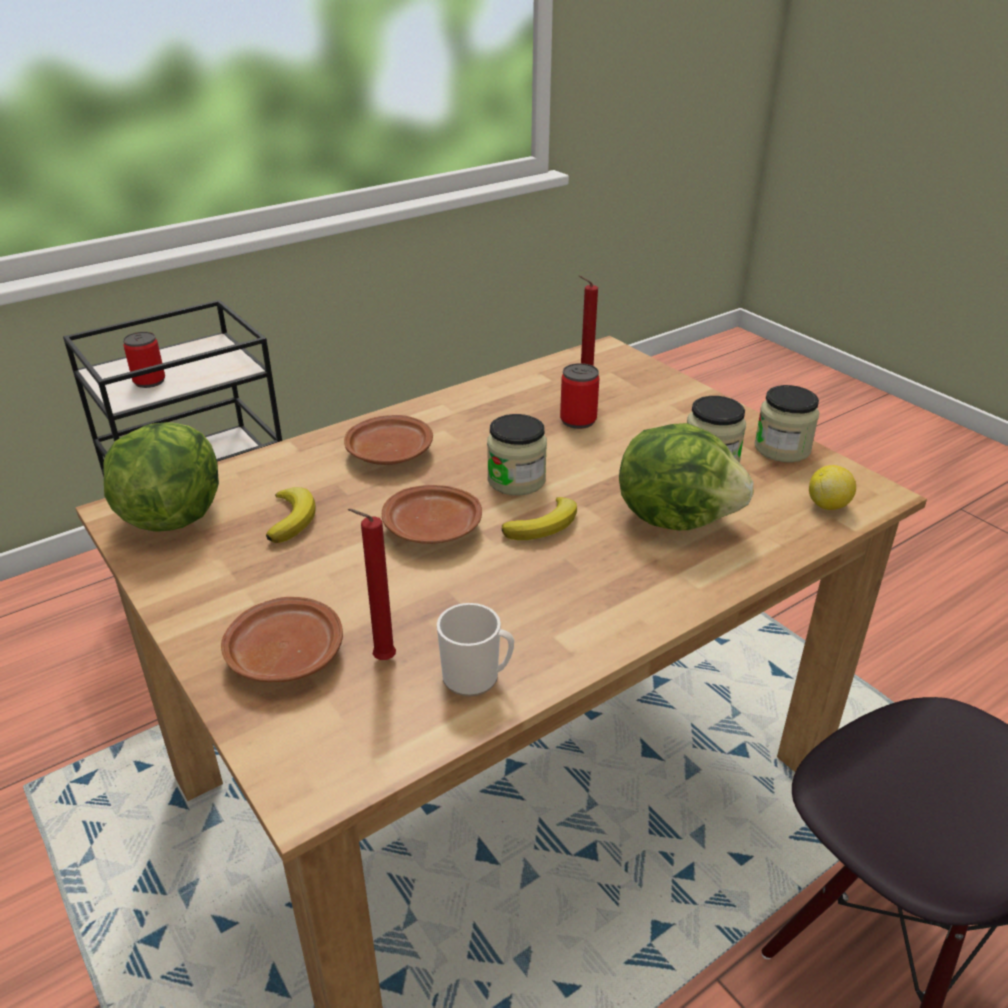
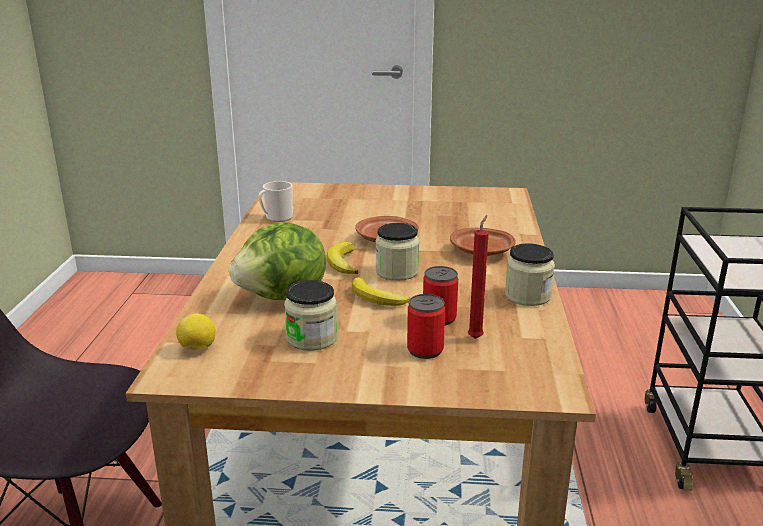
camera: 130 degrees right, 10 degrees down
lettuce [103,422,219,532] -> none
can [123,332,165,388] -> can moved to [407,294,445,359]
brown plate [221,597,343,682] -> none
banana [266,487,316,543] -> banana moved to [352,277,410,306]
red candle [348,509,396,660] -> none
jar [754,385,819,462] -> jar moved to [505,243,555,306]

